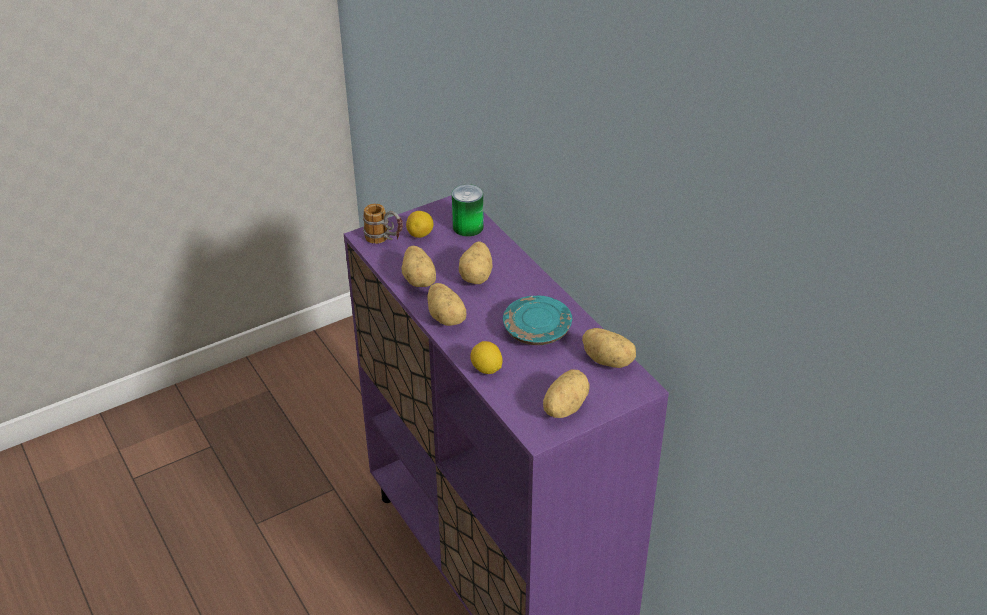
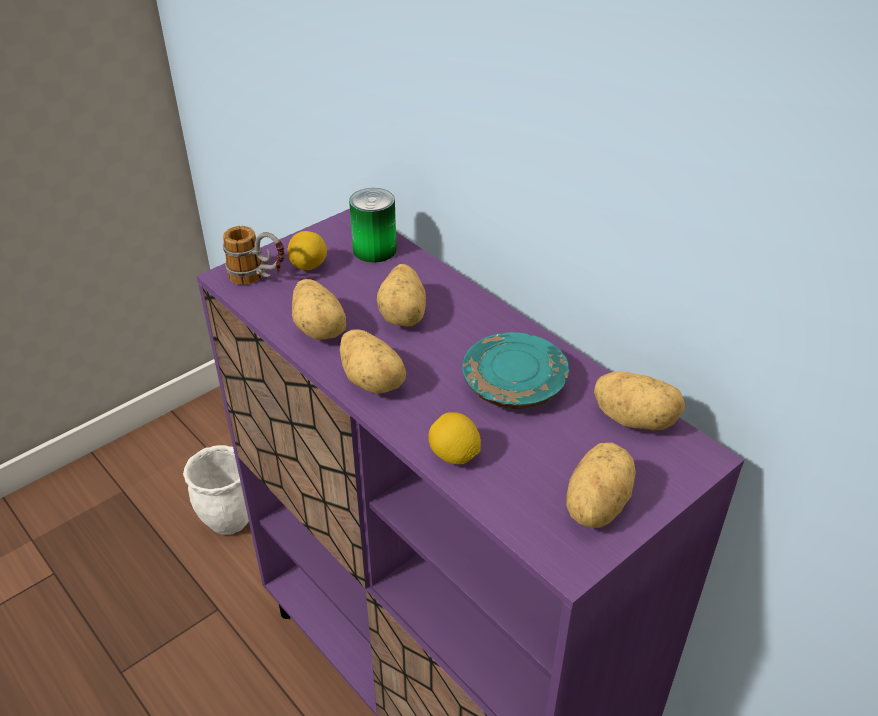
camera: 10 degrees left, 0 degrees up
none -> white planter [183,445,249,535]

